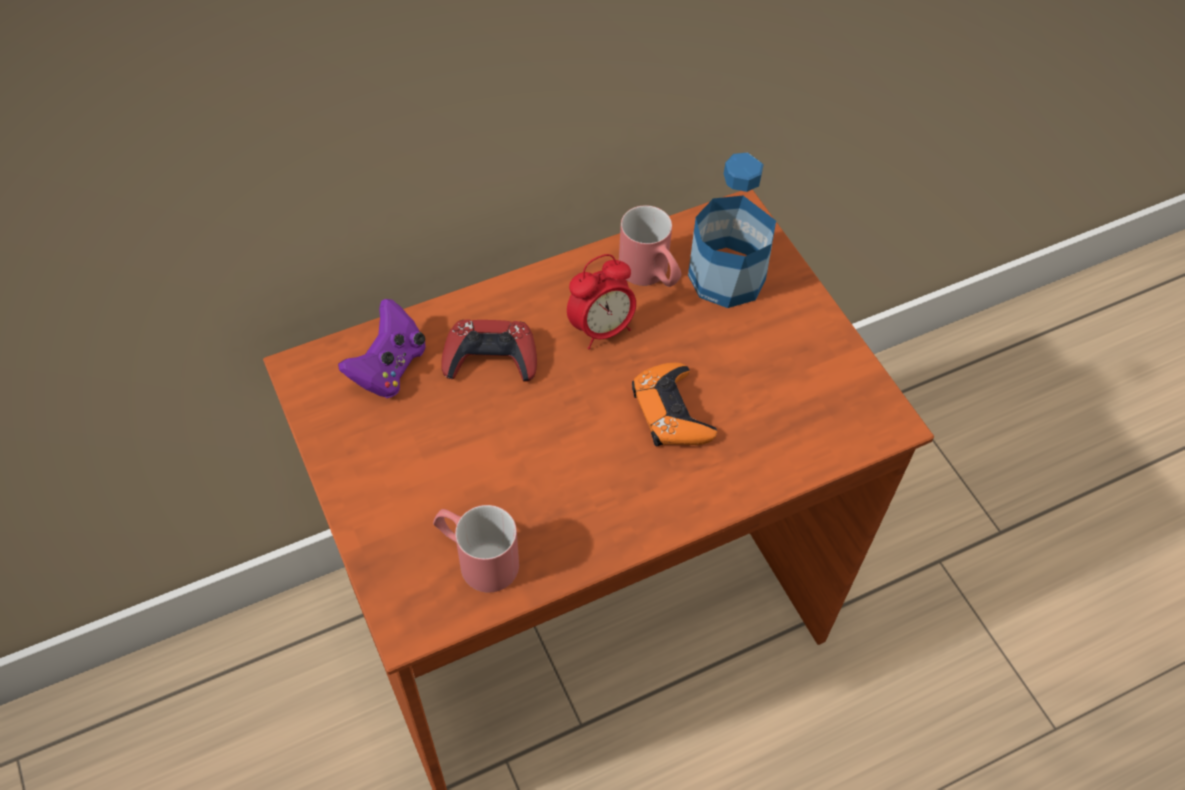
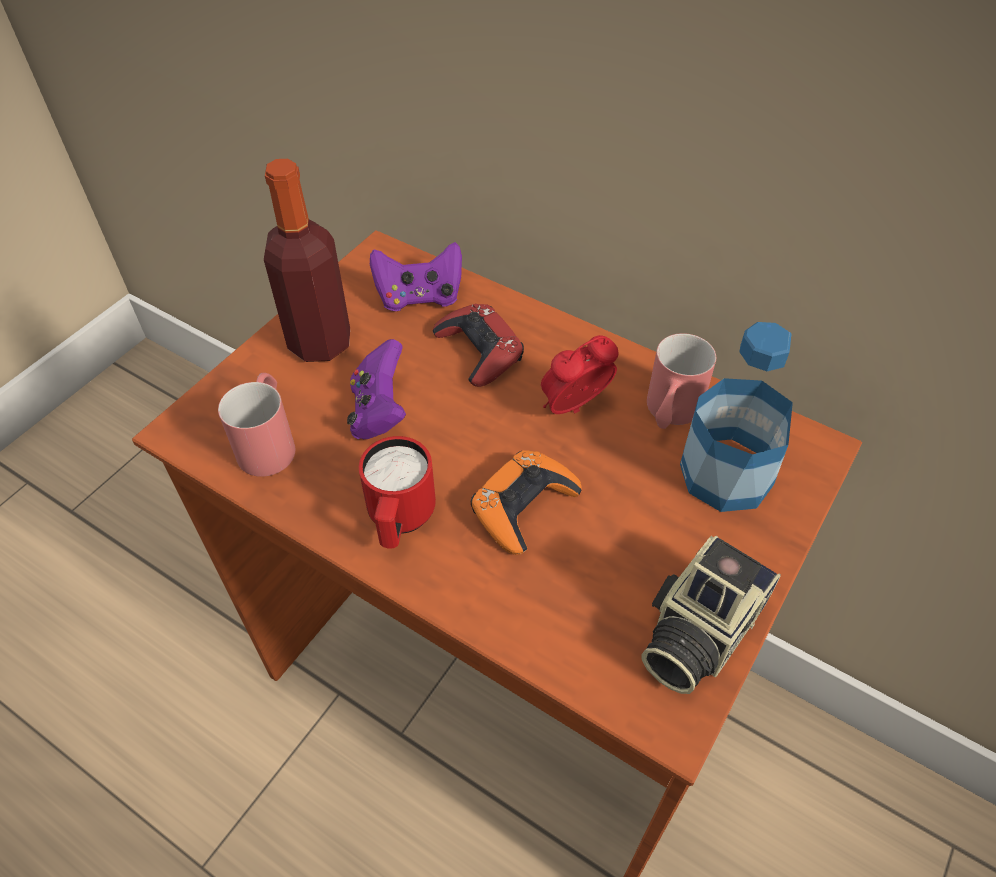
camera: 60 degrees right, 5 degrees down
alarm clock [567,254,636,349] -> alarm clock turned 120 degrees clockwise [541,335,619,414]
none -> bottle [264,159,350,362]
none -> purple game controller [347,339,406,439]
none -> red mug [359,436,436,549]
none -> camera [642,536,781,694]

